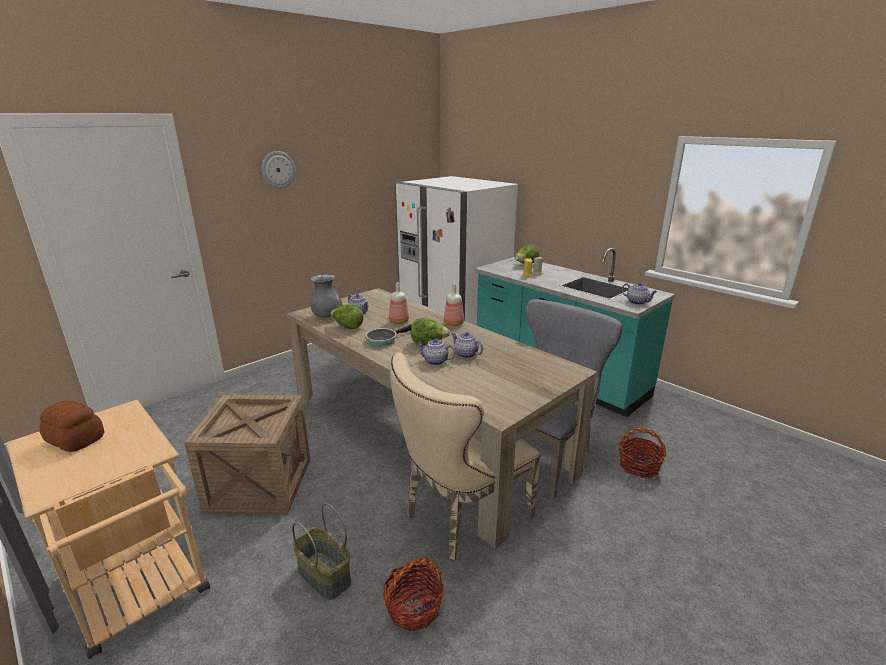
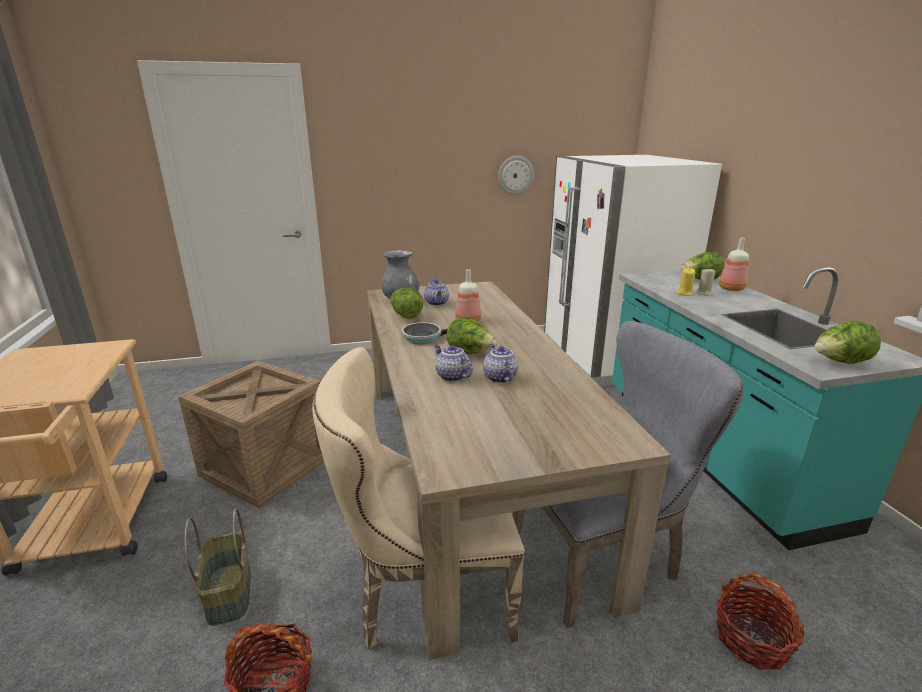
camera: 30 degrees right, 0 degrees up
bread [40,400,104,452] -> none
wall clock [261,151,295,189] -> wall clock moved to [498,156,534,195]
bottle [444,284,464,326] -> bottle moved to [719,238,749,291]
teapot [621,282,657,305] -> lettuce [814,321,881,364]

